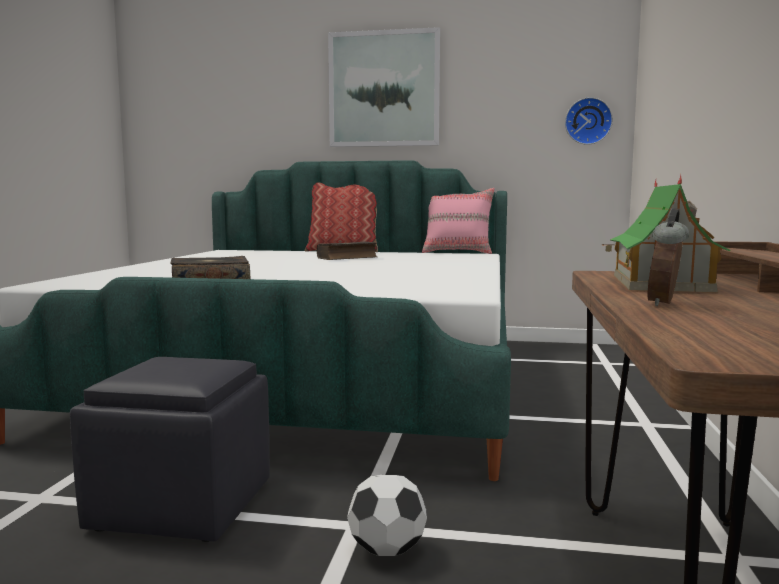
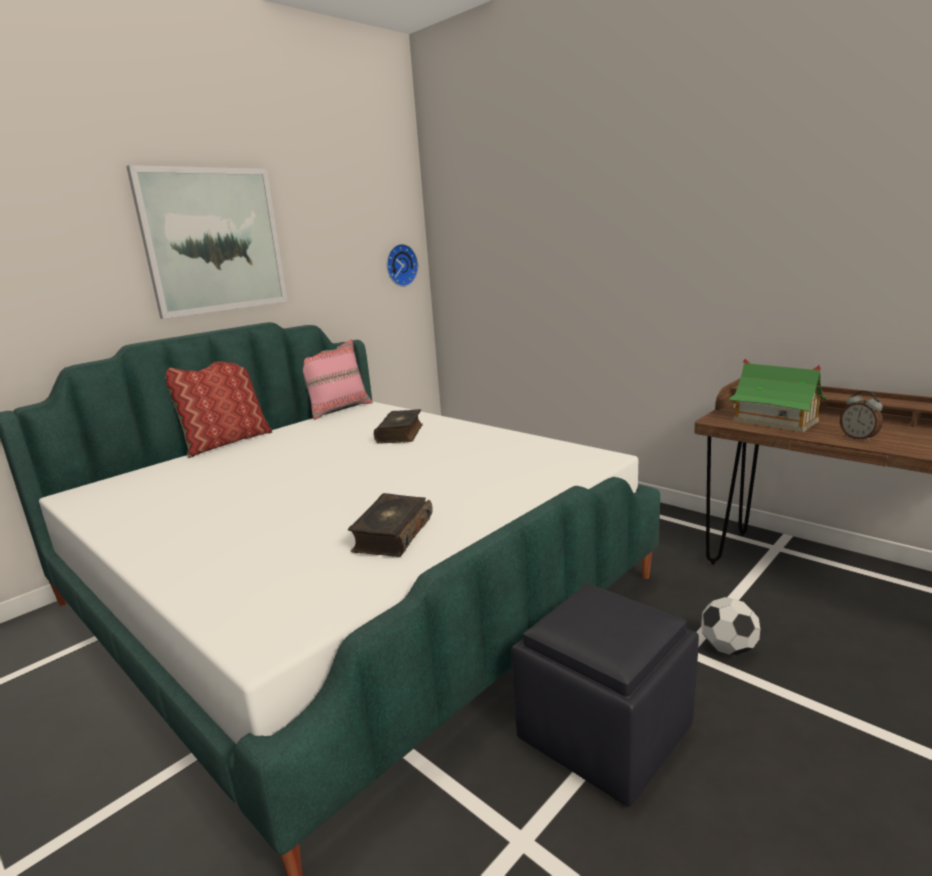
camera: 55 degrees left, 10 degrees up
book [317,242,377,260] -> book moved to [374,409,423,444]

